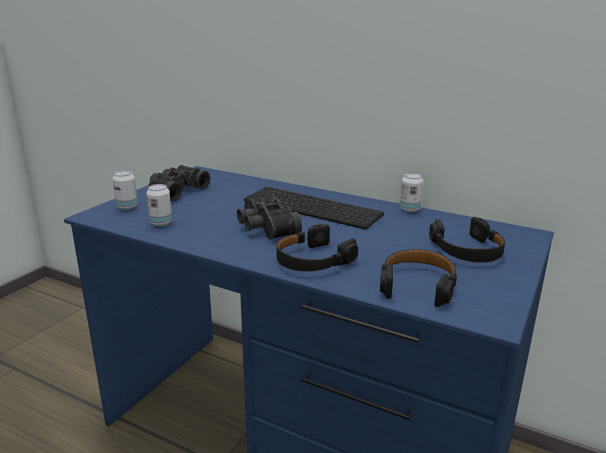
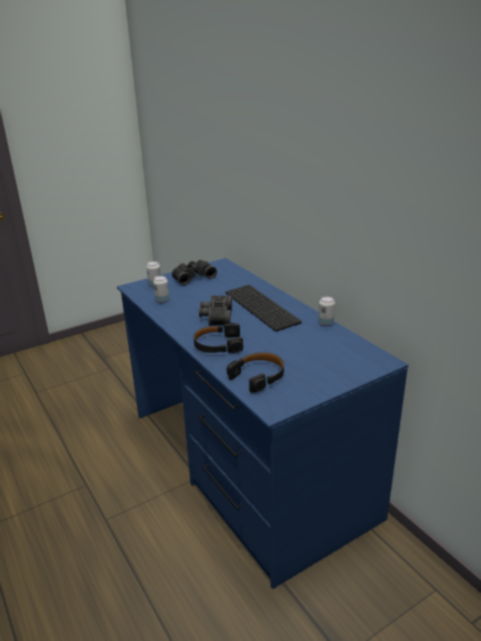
camera: 30 degrees right, 5 degrees up
black headphones [429,217,505,263] -> none

